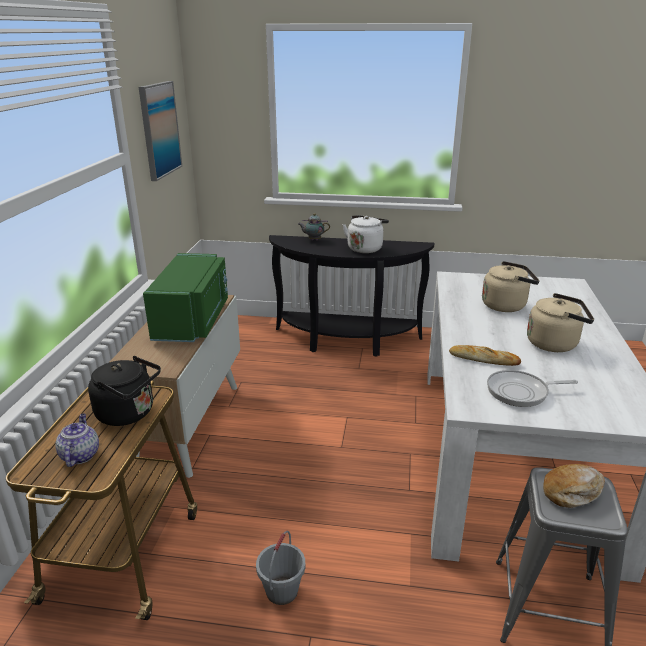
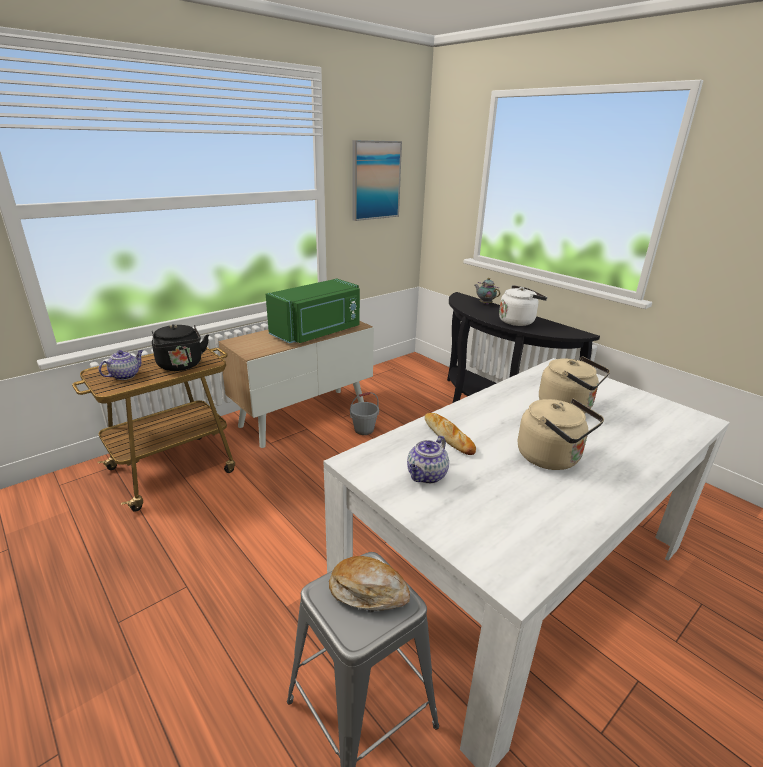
camera: 40 degrees right, 0 degrees up
grey bucket [256,531,305,605] -> grey bucket moved to [350,392,379,435]
frying pan [487,370,578,407] -> teapot [407,436,449,484]

